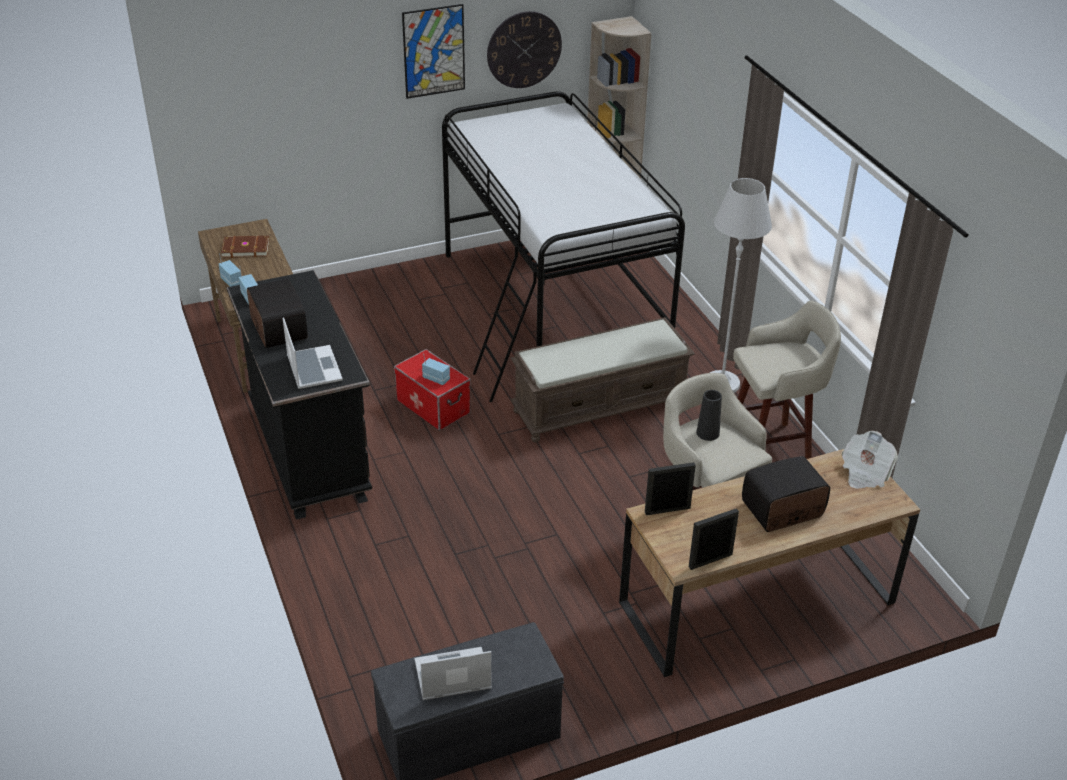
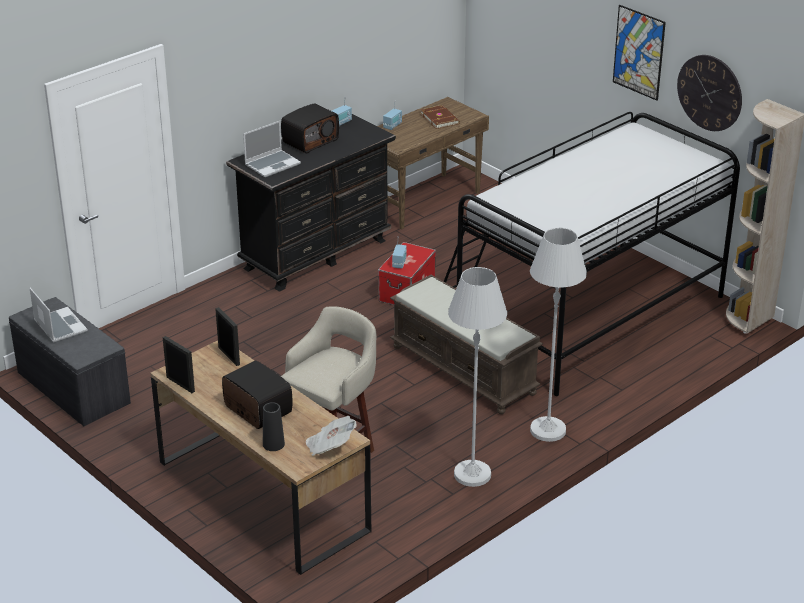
camera: 70 degrees right, 5 degrees down
black vase [696,390,722,441] -> black vase moved to [263,402,285,451]
beige stool [733,300,841,459] -> white floor lamp [448,267,507,487]

